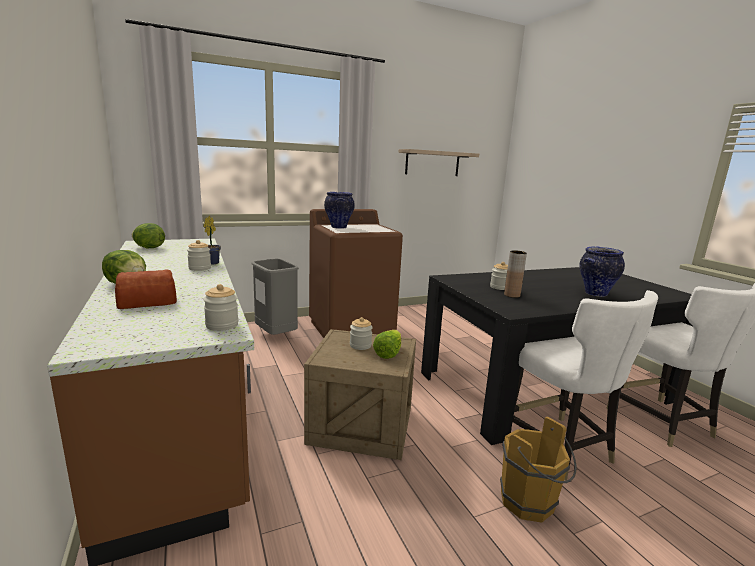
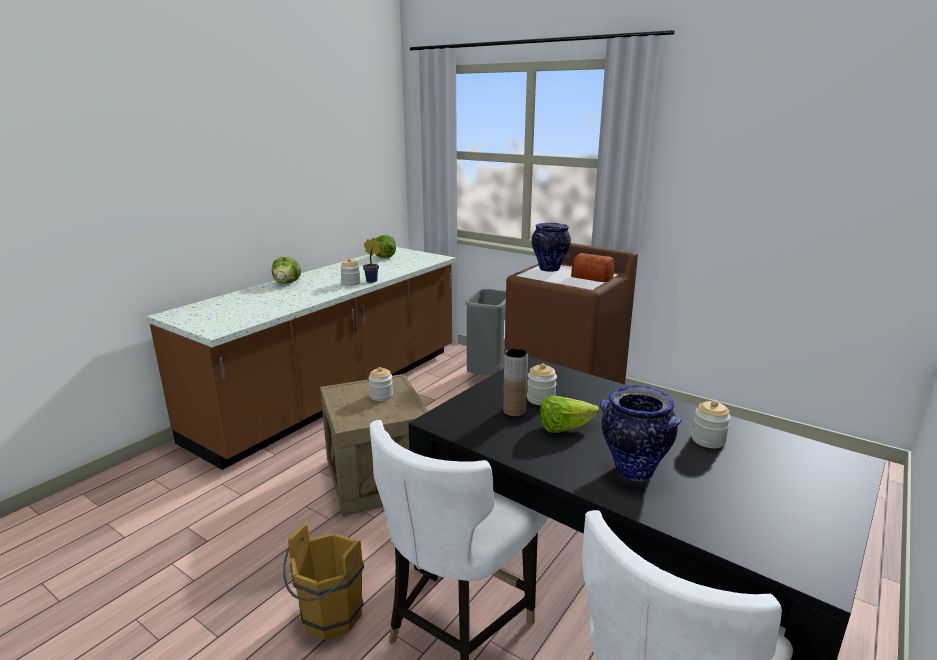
camera: 60 degrees right, 5 degrees up
bread [115,270,177,309] -> bread moved to [571,253,614,282]
jar [203,284,239,331] -> jar moved to [692,400,731,448]
lettuce [373,330,401,359] -> lettuce moved to [540,395,599,433]
shelf [398,149,479,176] -> none

